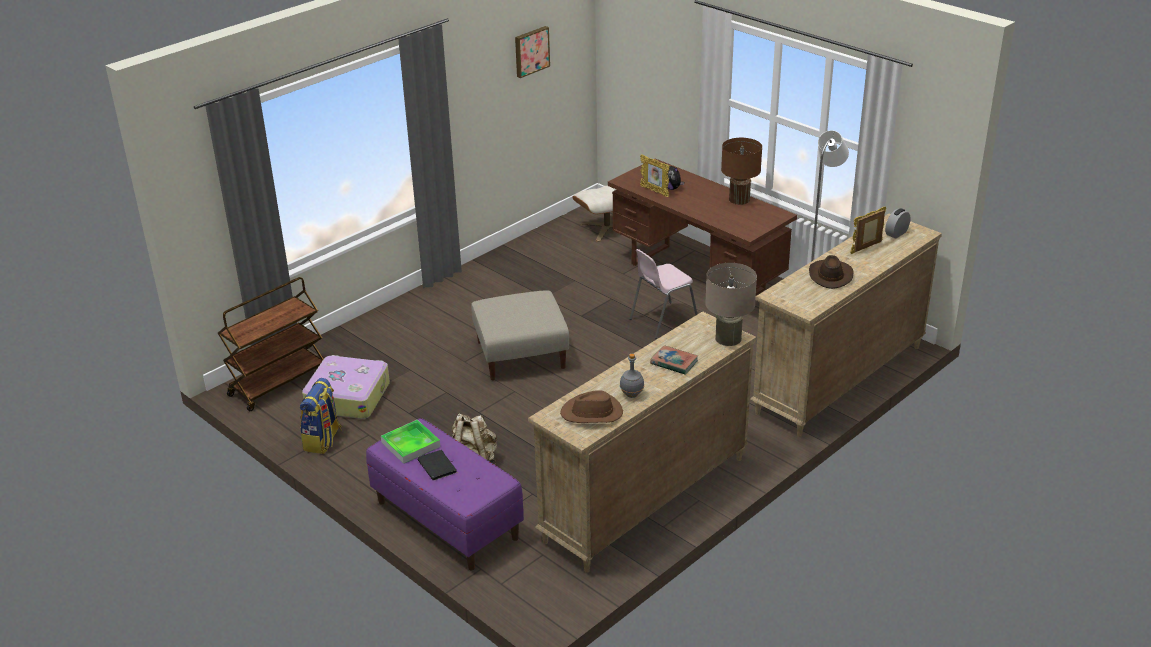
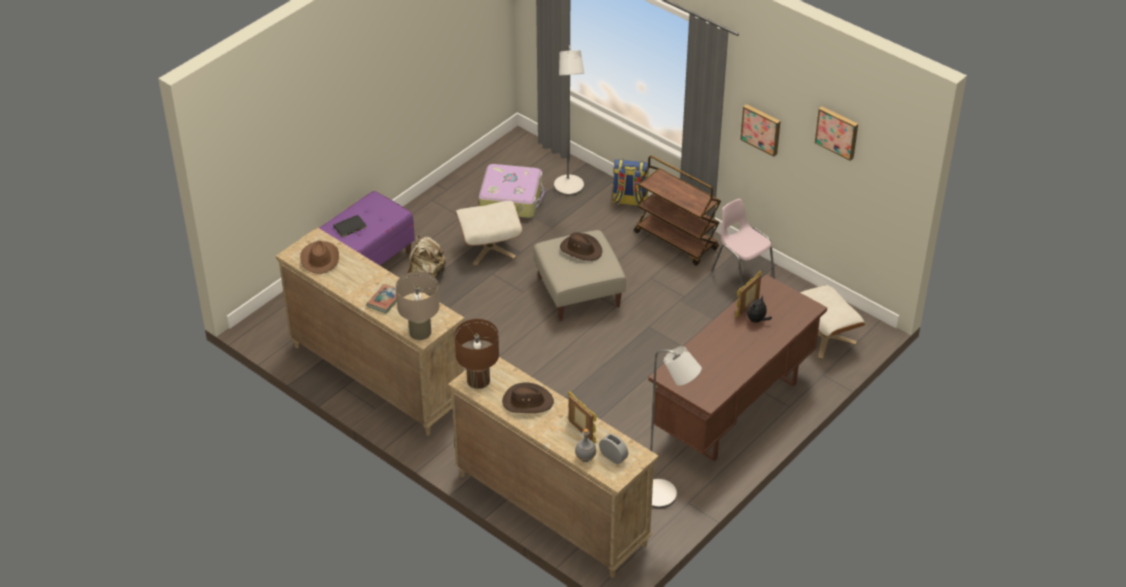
camera: 85 degrees right, 10 degrees up
brown cart [218,277,323,411] -> brown cart moved to [634,155,721,266]
backpack [300,378,342,454] -> backpack moved to [612,159,649,206]
tray [381,420,440,464] -> none
grey bottle [620,354,644,398] -> grey bottle moved to [575,429,596,462]
pink chair [630,249,697,339] -> pink chair moved to [711,199,775,287]
brown table lamp [721,138,762,205] -> brown table lamp moved to [455,319,499,389]
none -> beige ottoman [455,201,523,266]
none -> grey floor lamp [554,45,584,196]
none -> brown hat [560,232,602,261]
none -> picture [740,104,780,156]

